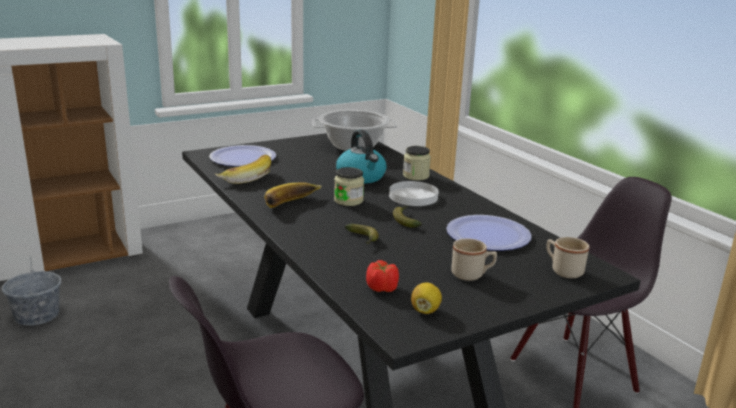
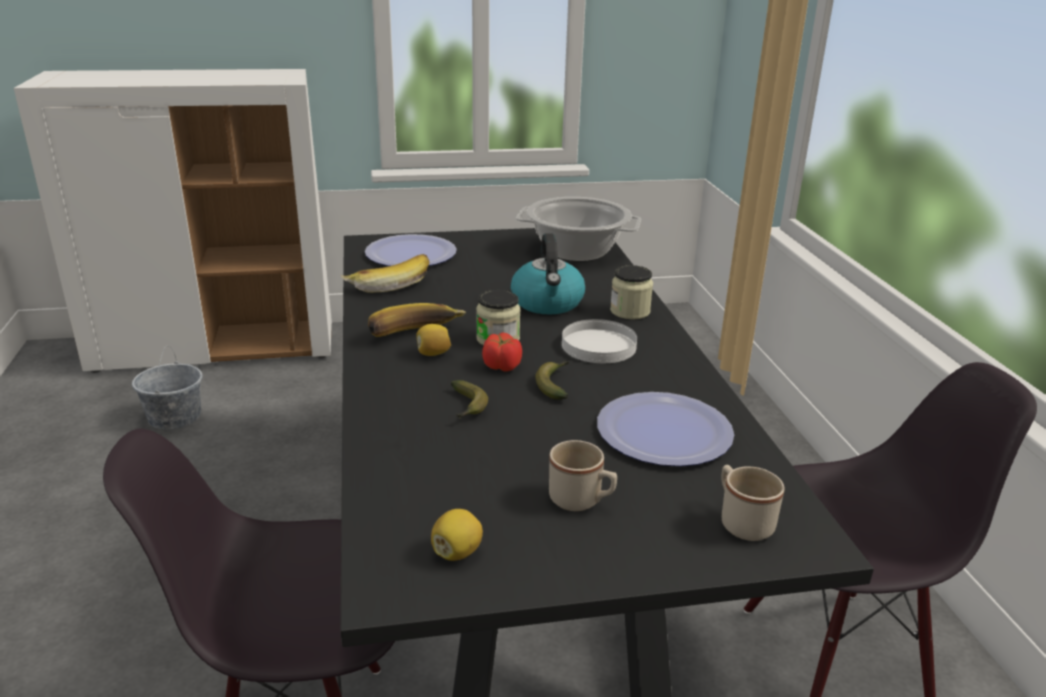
camera: 20 degrees right, 5 degrees up
tomato [366,260,399,292] -> tomato moved to [482,333,522,372]
none -> lemon [416,324,451,356]

